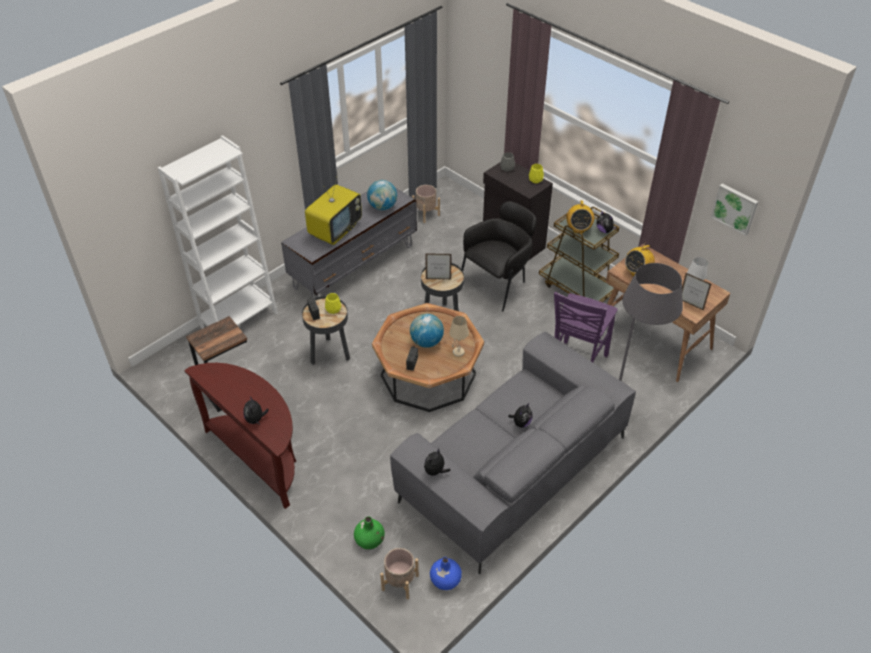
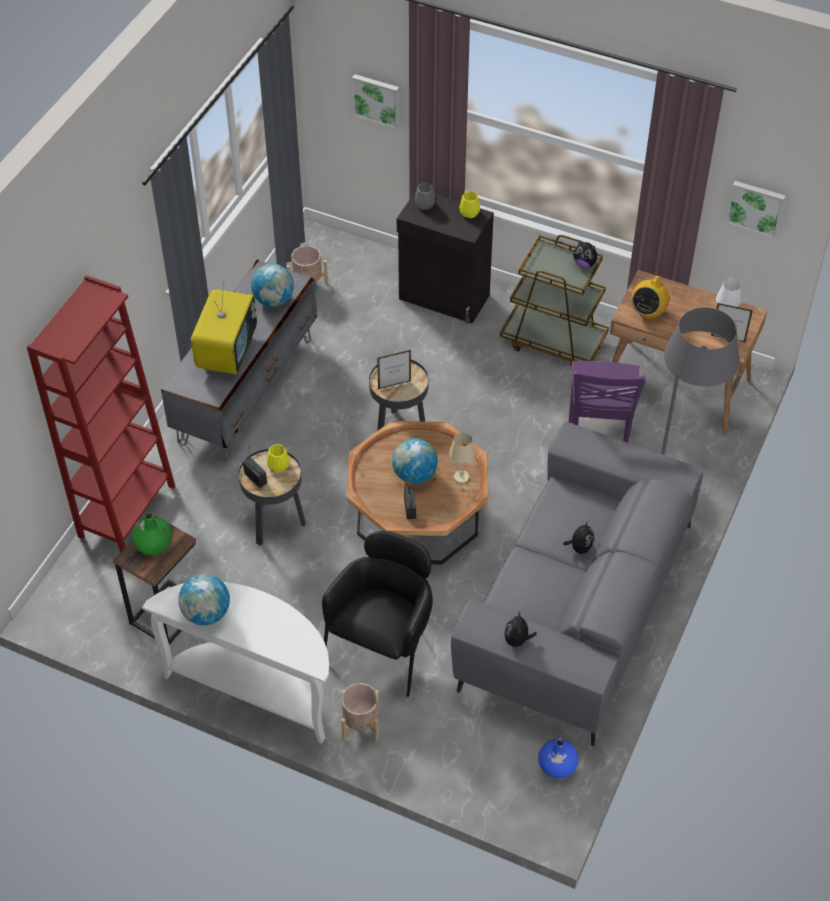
camera: 20 degrees left, 5 degrees up
white bookcase [158,135,278,329] -> red bookcase [27,275,175,552]
brown console table [184,363,296,509] -> white console table [142,582,329,744]
plush toy [243,396,269,425] -> none
green vase [354,516,385,549] -> green vase moved to [133,512,173,556]
beige planter [380,548,419,600] -> beige planter moved to [341,683,379,741]
black armchair [461,201,537,311] -> black armchair moved to [322,531,433,697]
radio [566,200,594,234] -> none
none -> globe [178,574,230,625]
none -> picture [352,74,399,129]

